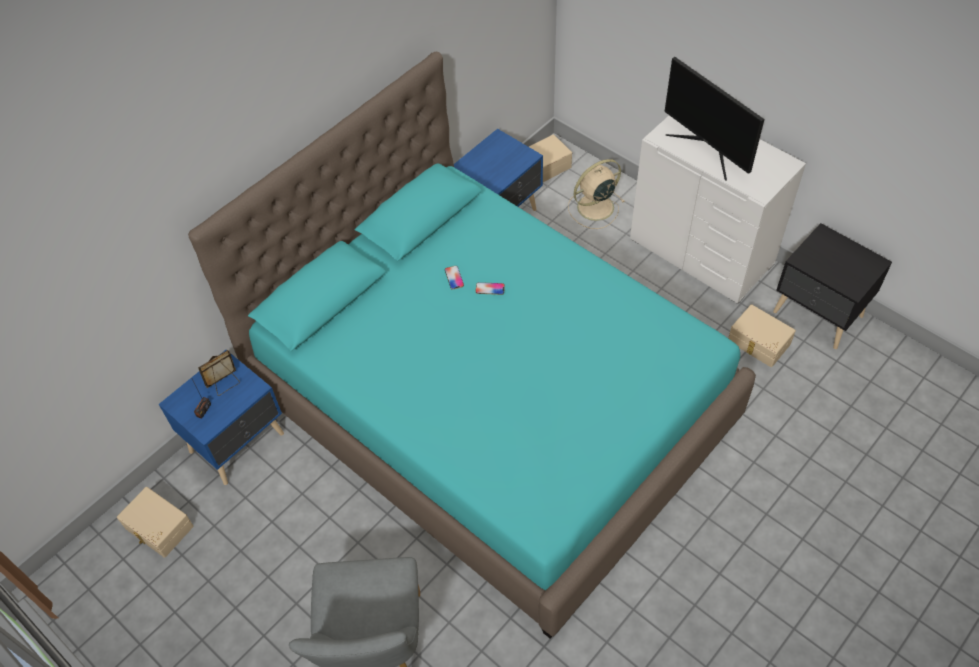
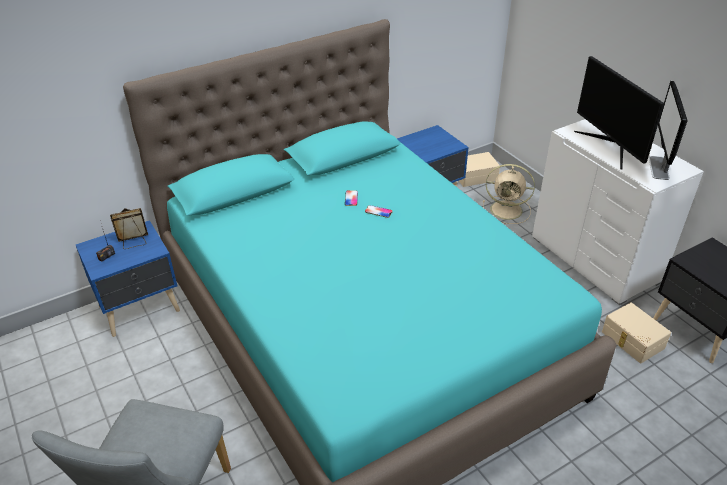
camera: 15 degrees right, 15 degrees down
beige storage box [117,487,193,558] -> none
beige fan [568,159,625,229] -> beige fan turned 150 degrees counterclockwise [483,164,535,224]
none -> monitor [649,81,688,180]

